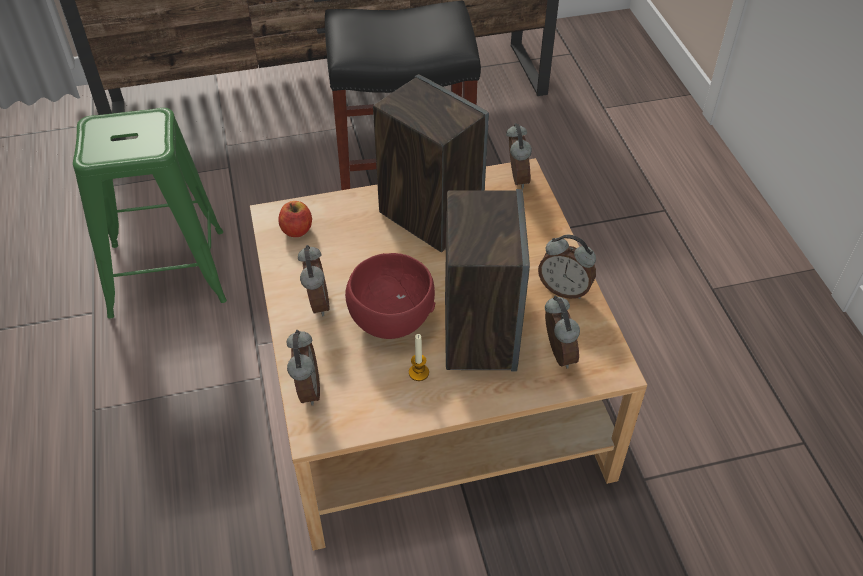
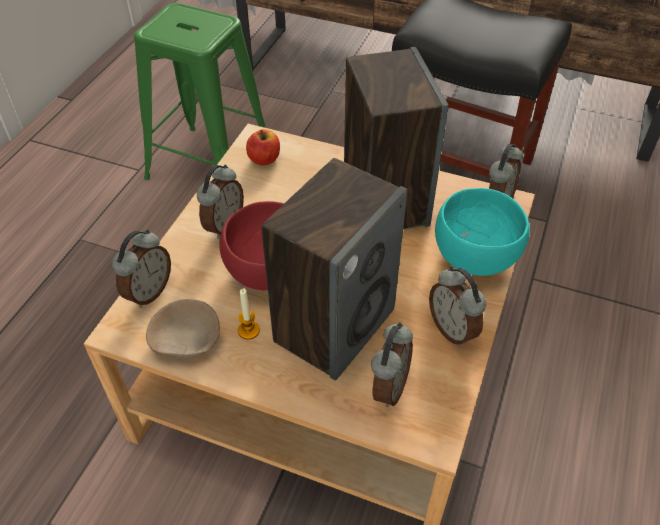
camera: 35 degrees right, 0 degrees up
none -> beige bowl [146,299,220,359]
none -> turquoise bowl [435,188,530,276]

